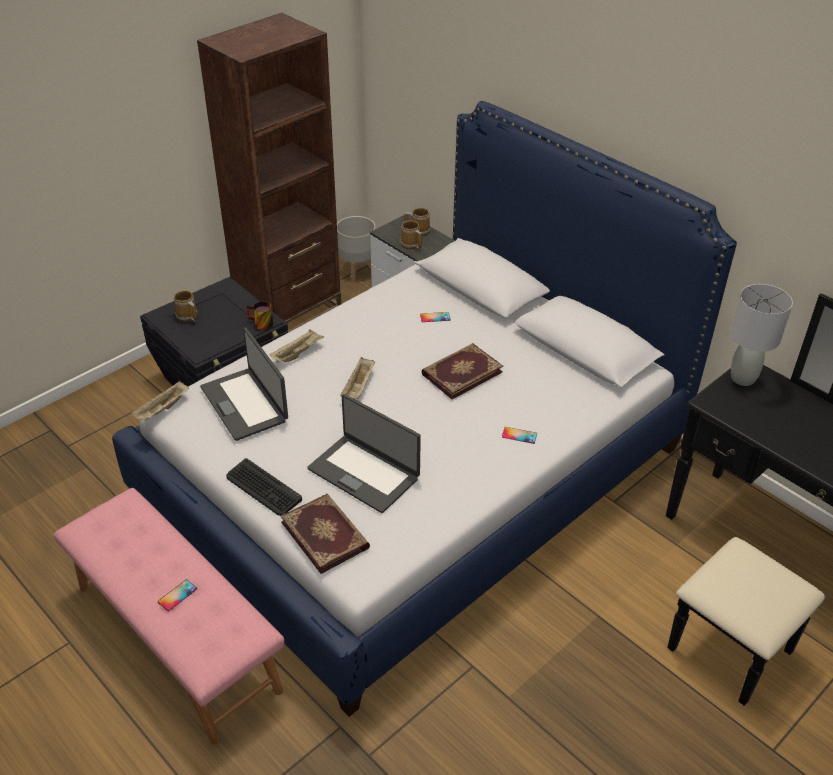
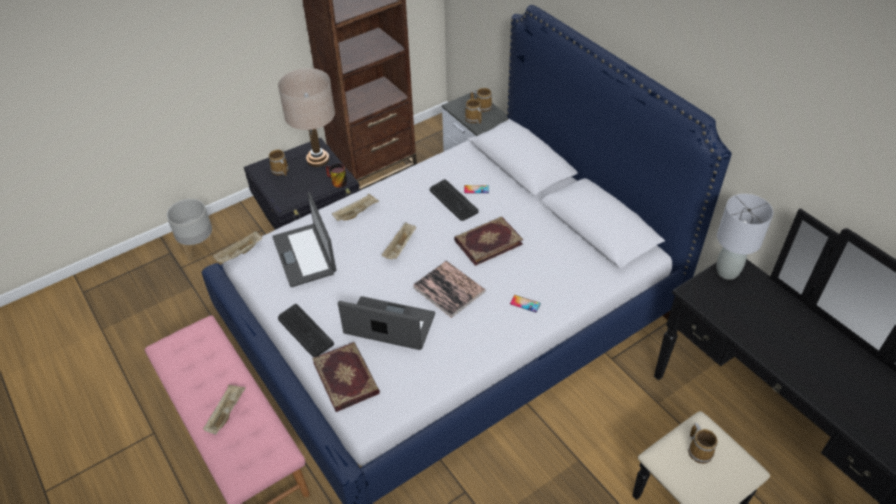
camera: 10 degrees right, 5 degrees up
phone [158,579,197,611] -> beige tray [203,385,246,435]
laptop [307,394,421,513] -> laptop turned 150 degrees clockwise [338,296,435,350]
grey planter [337,216,376,283] -> grey planter moved to [166,199,216,261]
none -> beige table lamp [278,68,335,167]
none -> book [413,261,486,318]
none -> keyboard [430,179,478,221]
none -> mug [688,423,718,464]

